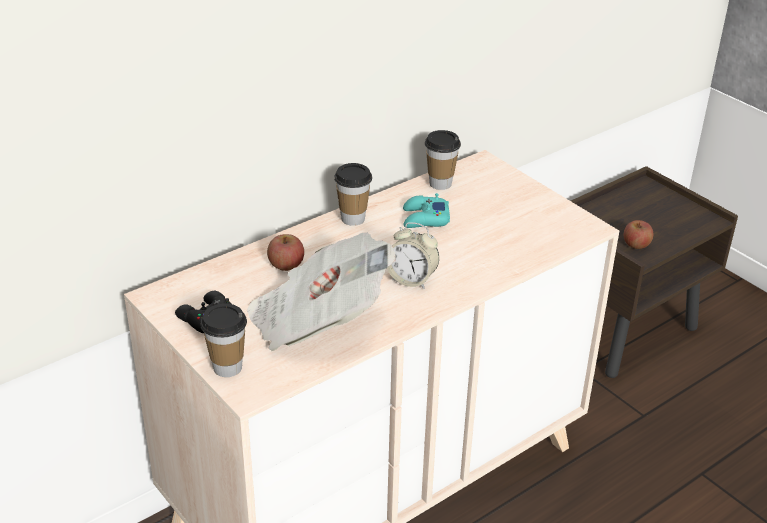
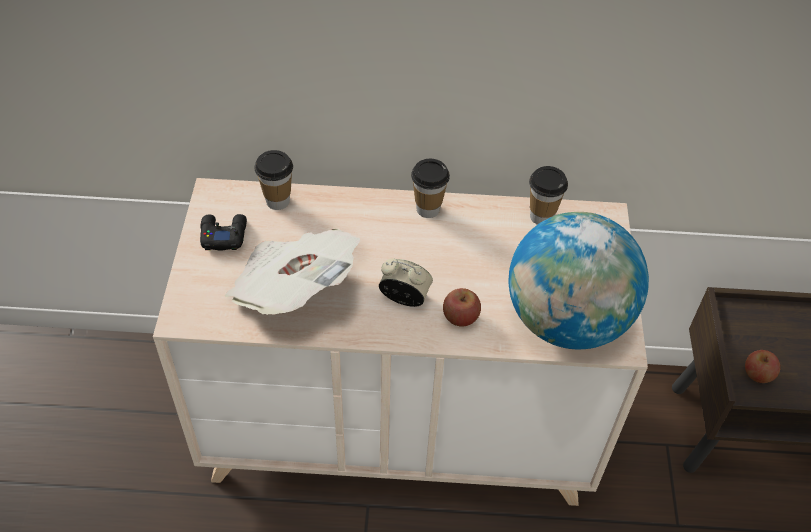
camera: 40 degrees right, 15 degrees up
cup [200,303,247,377] -> cup moved to [254,150,293,210]
apple [267,234,304,271] -> apple moved to [443,288,481,327]
alarm clock [387,222,439,289] -> alarm clock turned 135 degrees clockwise [379,258,433,307]
turquoise game controller [403,193,450,228] -> none
none -> globe [509,212,649,349]

